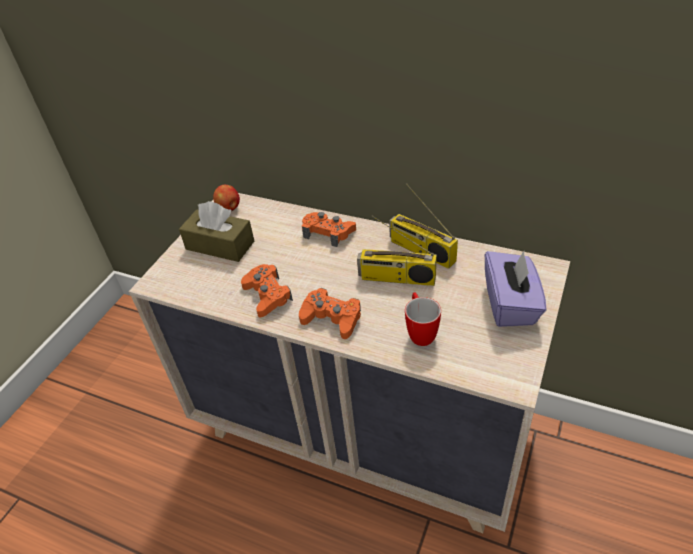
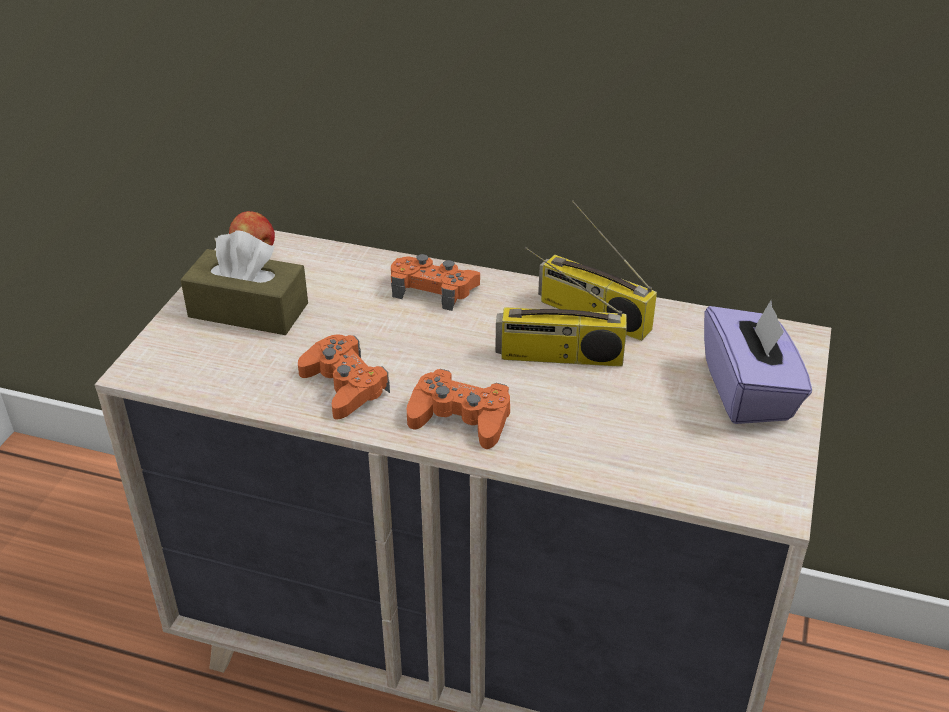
camera: 10 degrees left, 5 degrees down
mug [405,293,441,346] -> none

